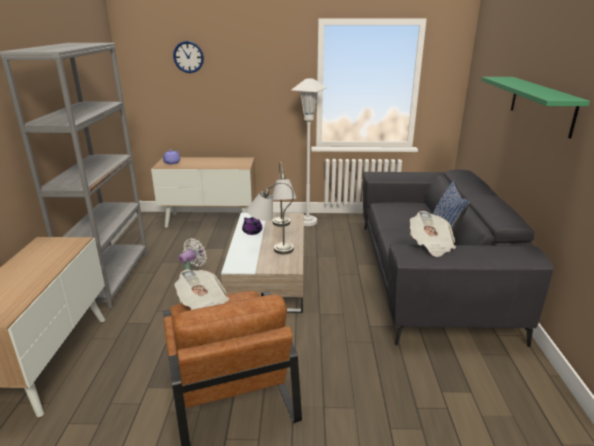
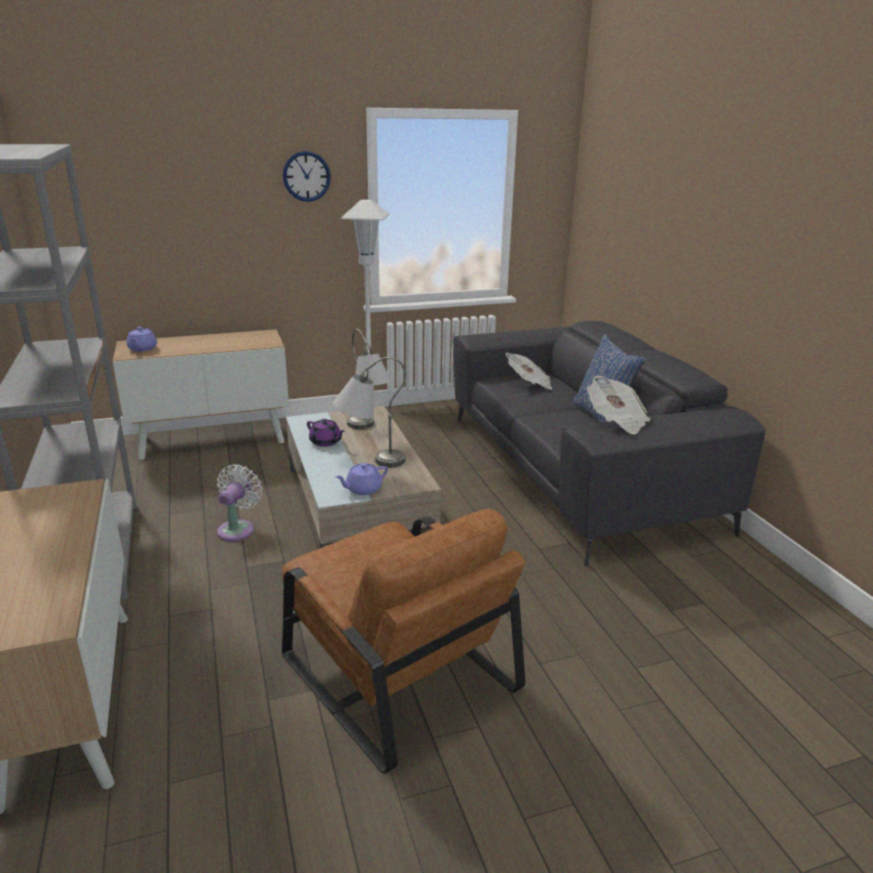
camera: 20 degrees left, 0 degrees up
wall clock [173,41,204,73] -> wall clock moved to [283,151,331,202]
newspaper [174,269,229,310] -> newspaper moved to [505,353,552,390]
green shelf [481,77,590,139] -> none
none -> purple teapot [336,463,388,495]

